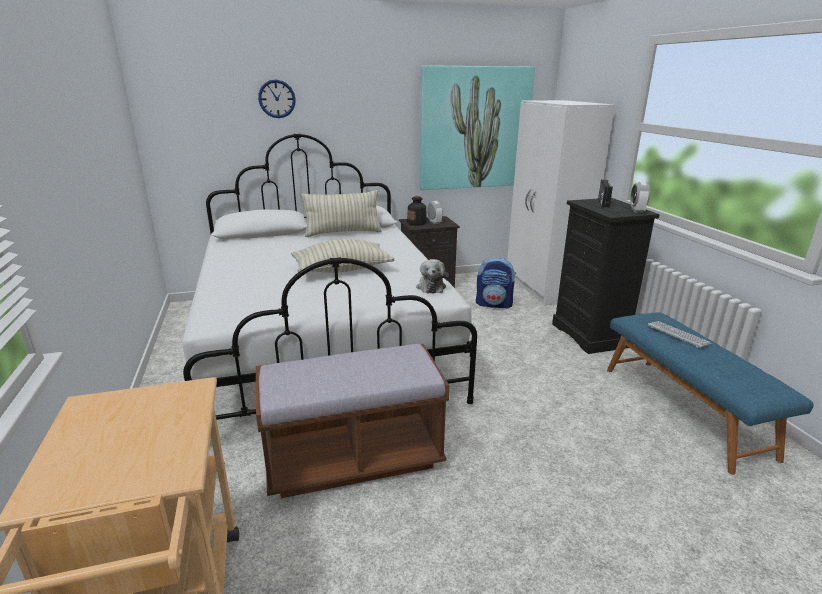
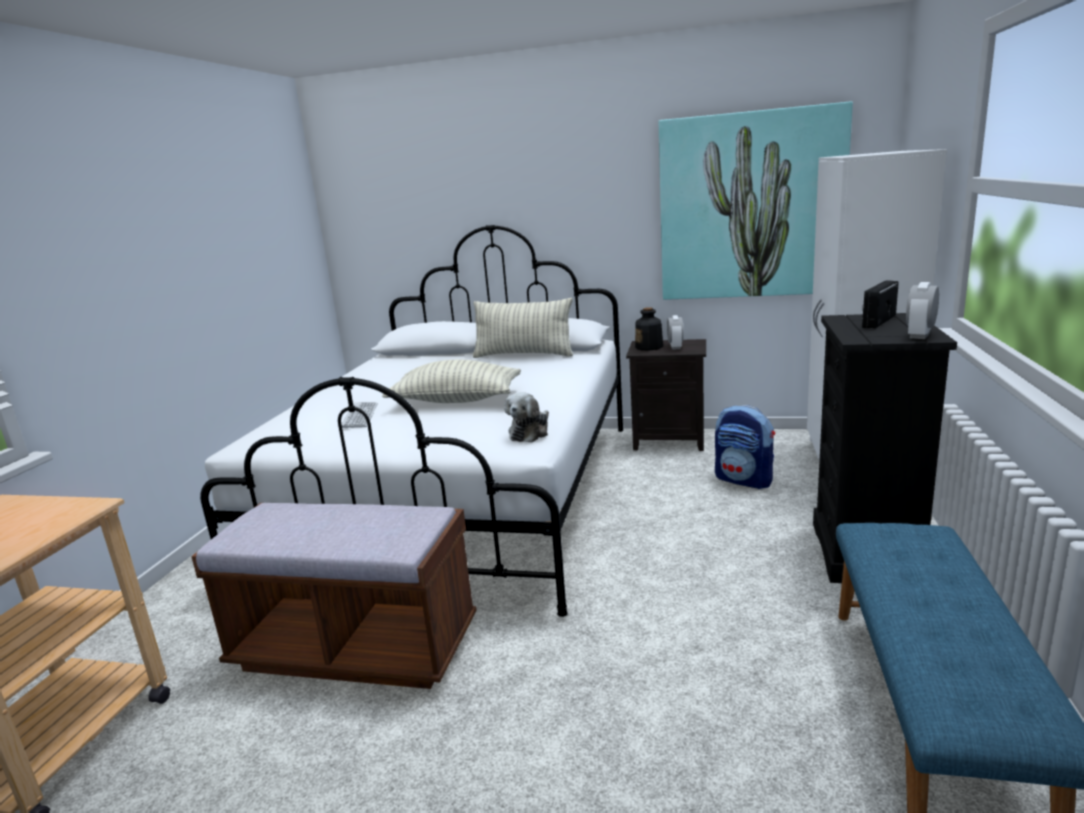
camera: 30 degrees right, 5 degrees down
wall clock [258,79,296,118] -> none
keyboard [648,321,712,348] -> keyboard moved to [341,402,378,428]

